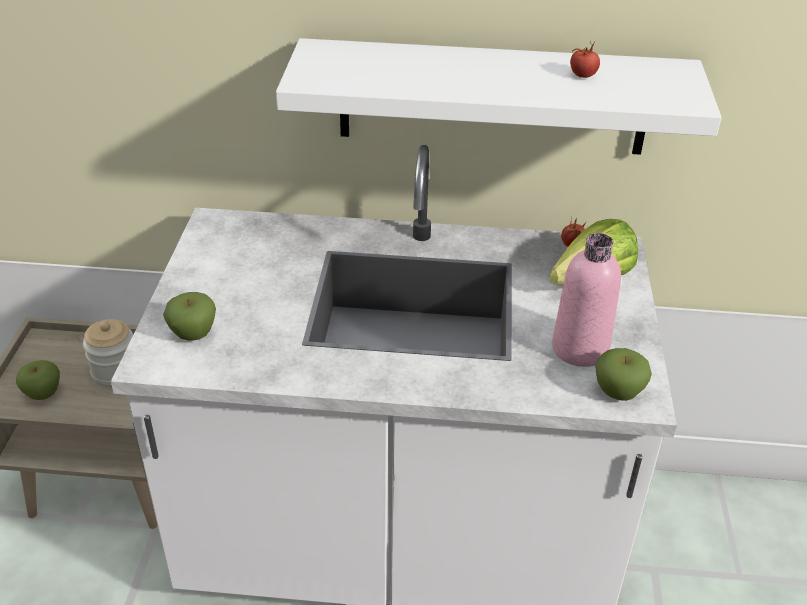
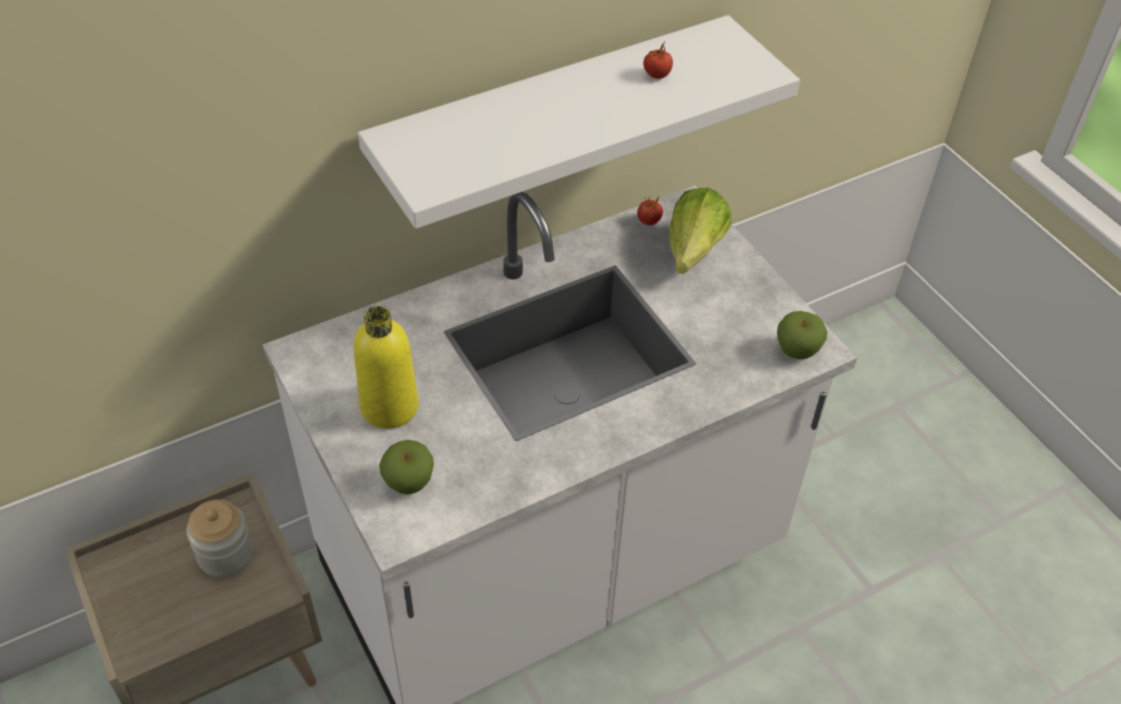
camera: 35 degrees left, 10 degrees up
apple [16,360,60,400] -> none
pink bottle [552,233,621,367] -> none
none -> yellow bottle [354,306,418,429]

